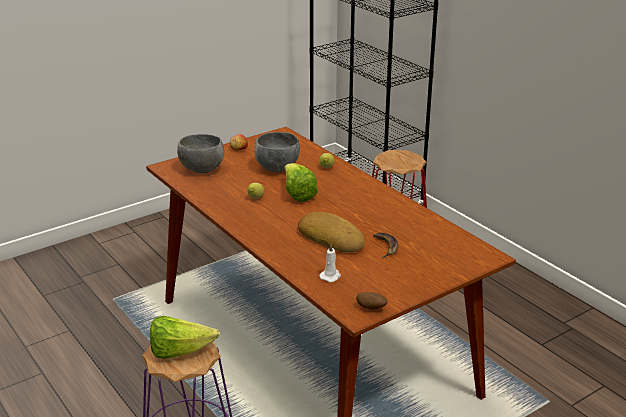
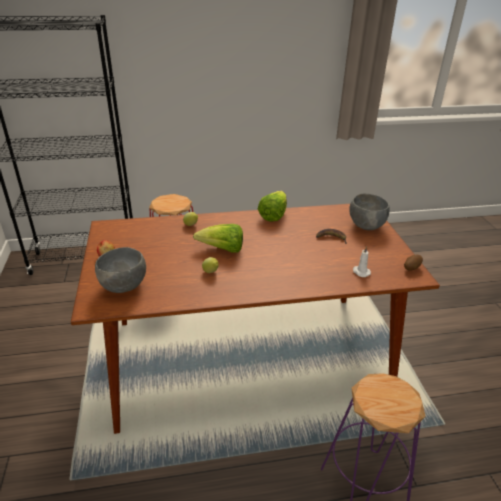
camera: 65 degrees left, 5 degrees up
lettuce [150,316,219,359] -> lettuce moved to [258,191,287,221]
grey bowl [254,132,300,172] -> grey bowl moved to [349,194,390,230]
bread [298,211,365,252] -> none

